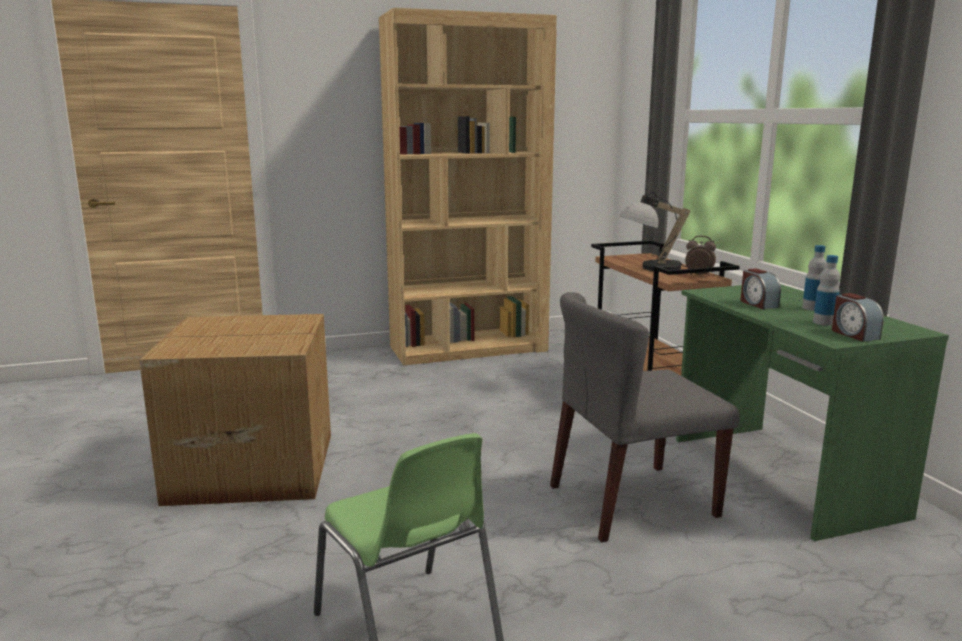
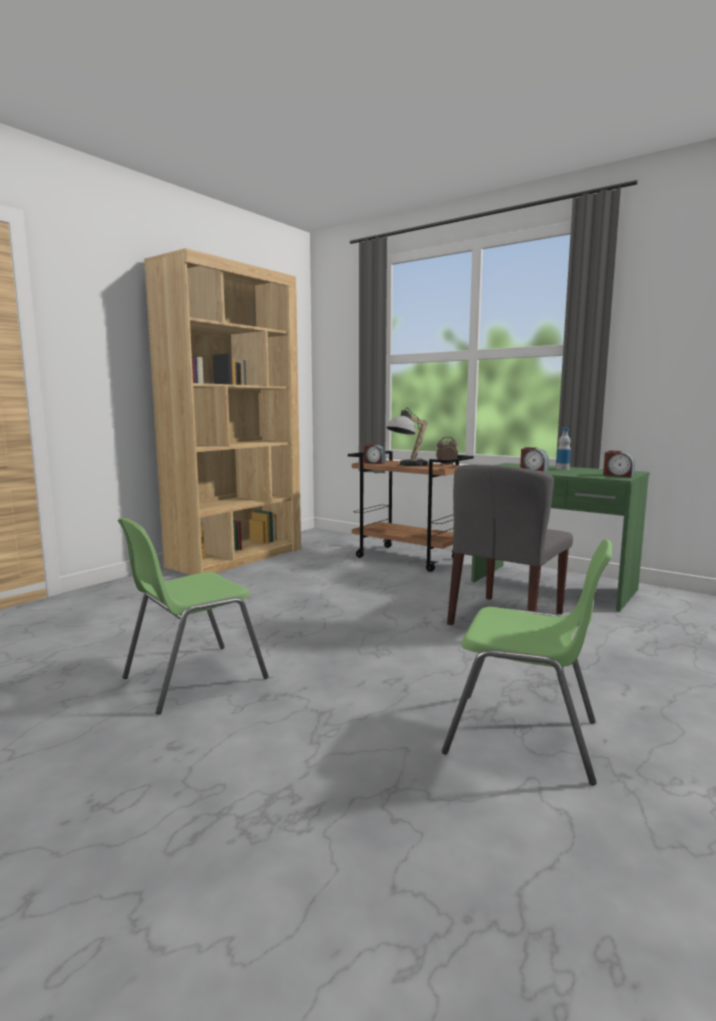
camera: 35 degrees left, 5 degrees down
cardboard box [139,314,331,506] -> green chair [118,518,269,715]
bottle [813,255,840,326] -> none
none -> alarm clock [364,444,386,464]

